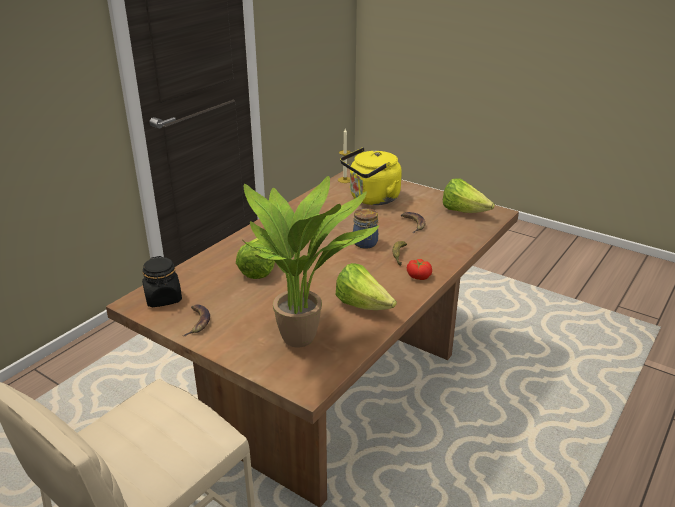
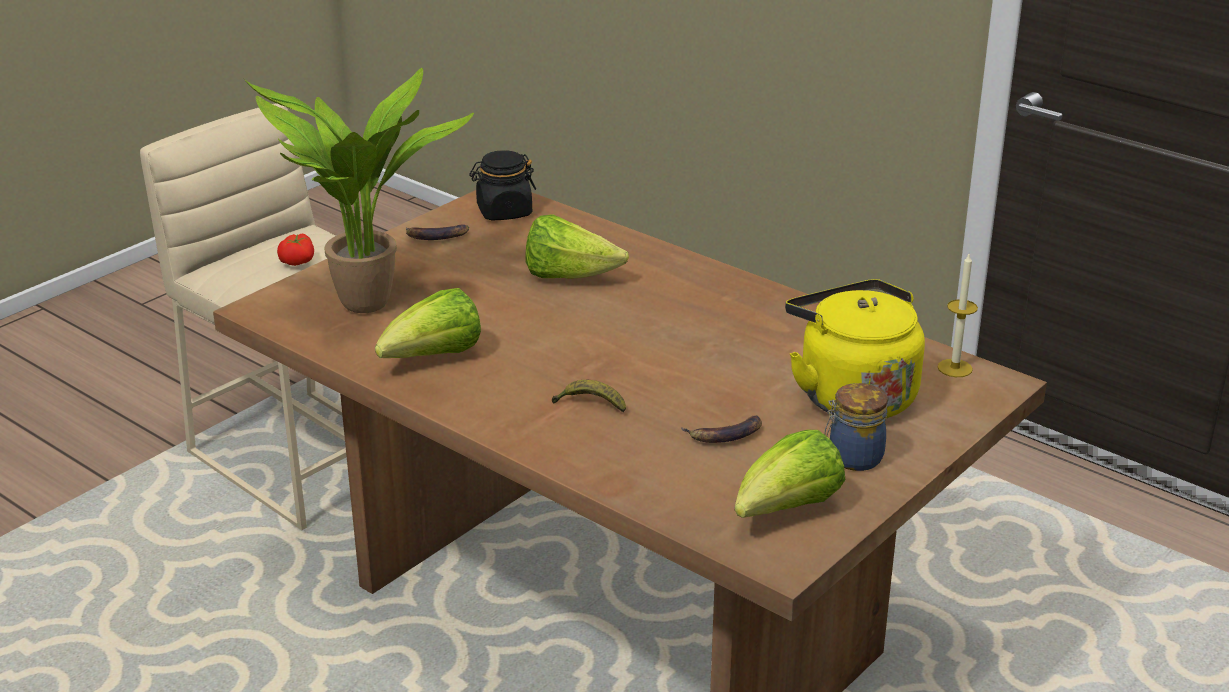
camera: 95 degrees right, 0 degrees up
jar [353,208,378,249] -> jar moved to [824,383,888,471]
tomato [407,259,432,280] -> tomato moved to [277,234,314,266]

